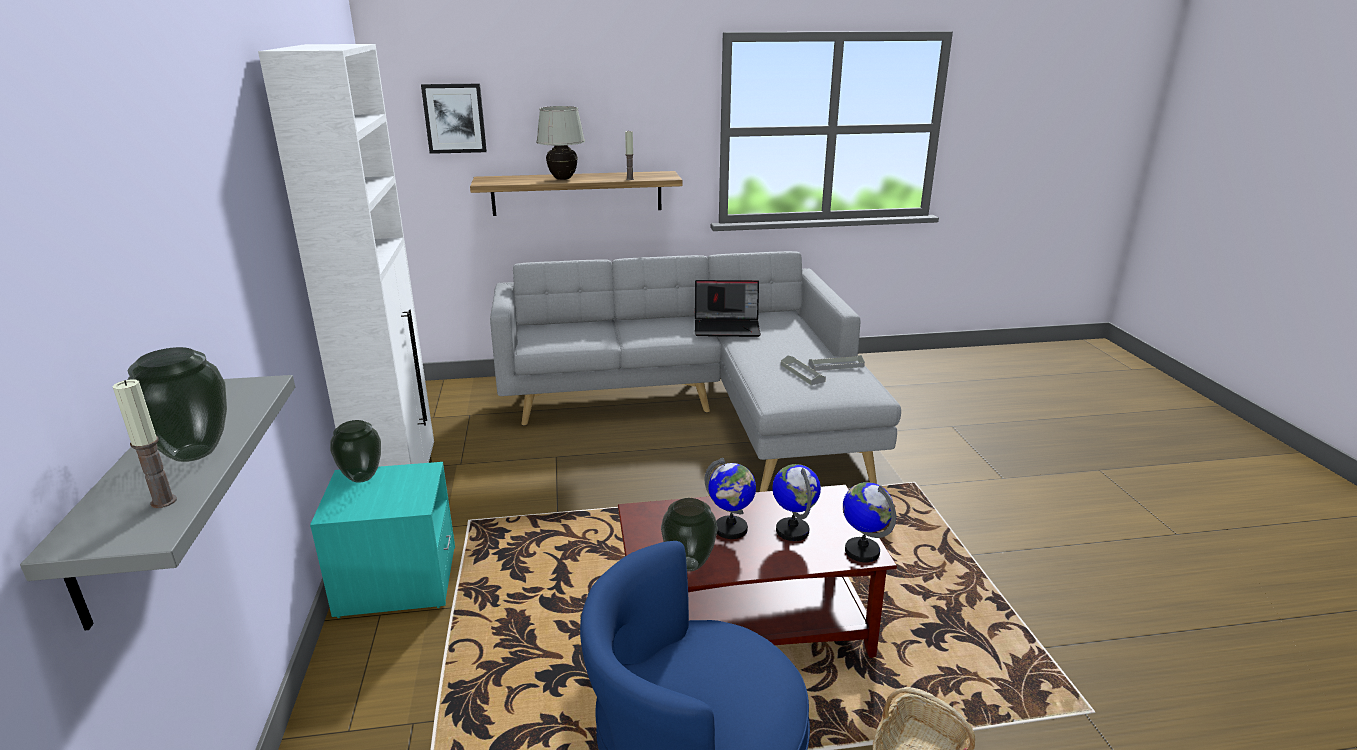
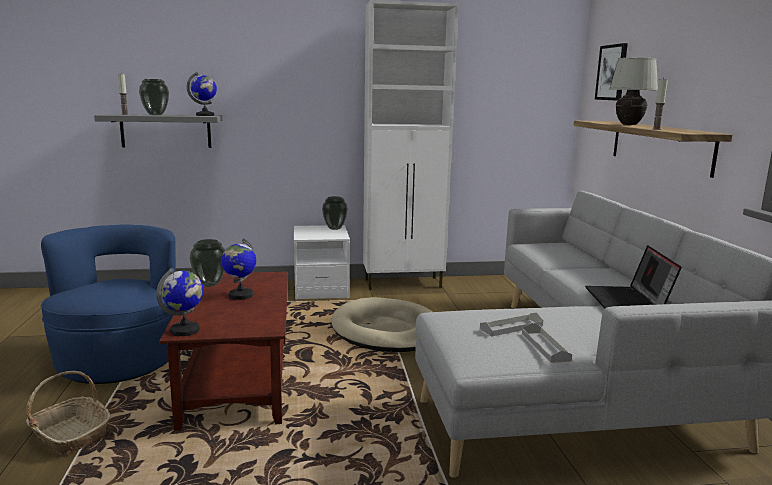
camera: 90 degrees right, 10 degrees down
turquoise nightstand [310,462,455,618] -> white nightstand [294,225,350,300]
globe [772,464,821,541] -> globe moved to [187,72,217,116]
none -> beige dog bed [331,297,432,352]

